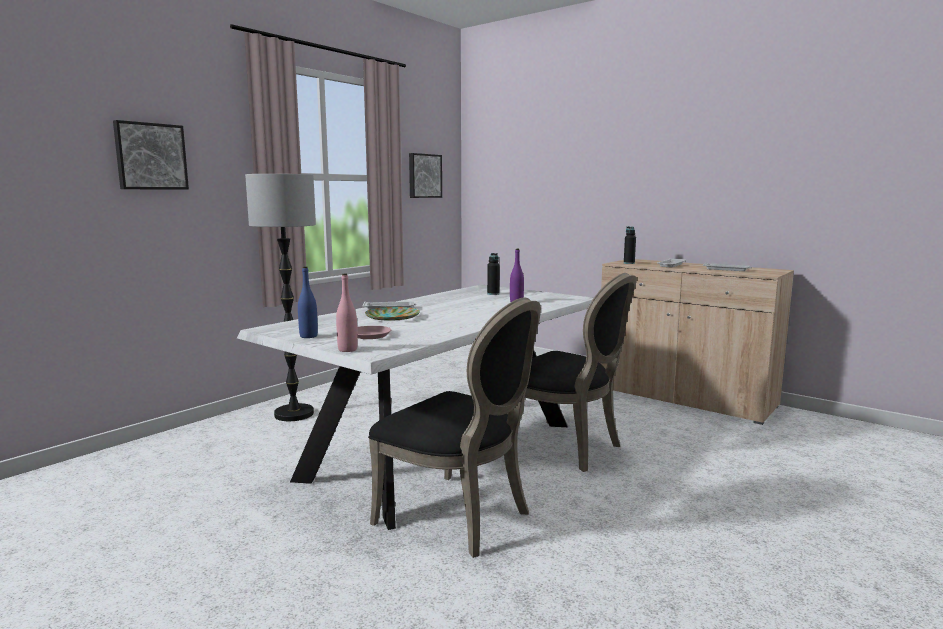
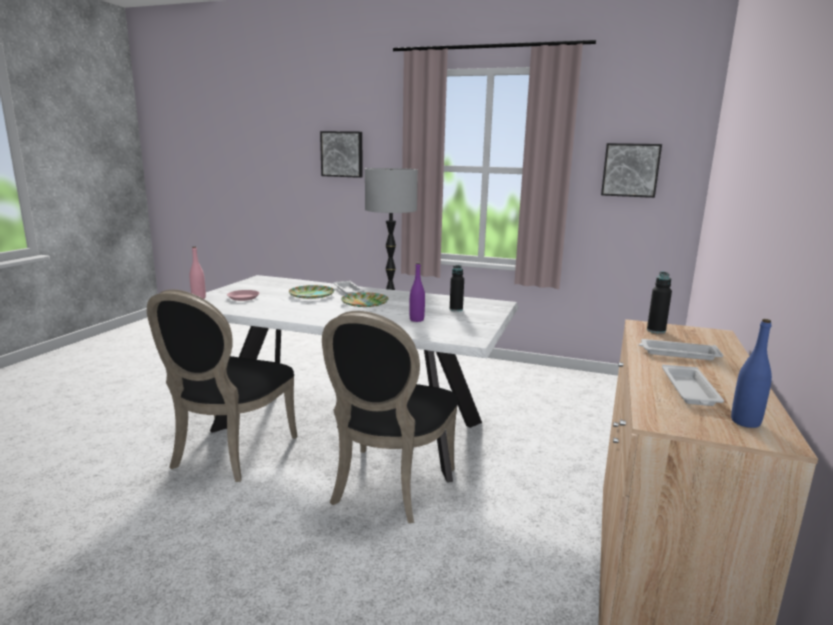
camera: 70 degrees right, 5 degrees up
blue bottle [298,266,318,338] -> blue bottle moved to [731,319,772,428]
none -> plate [341,293,389,307]

